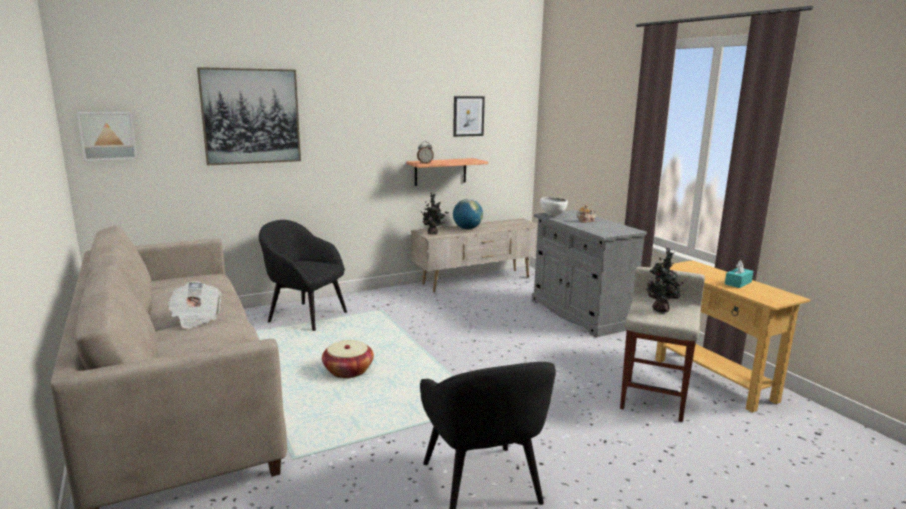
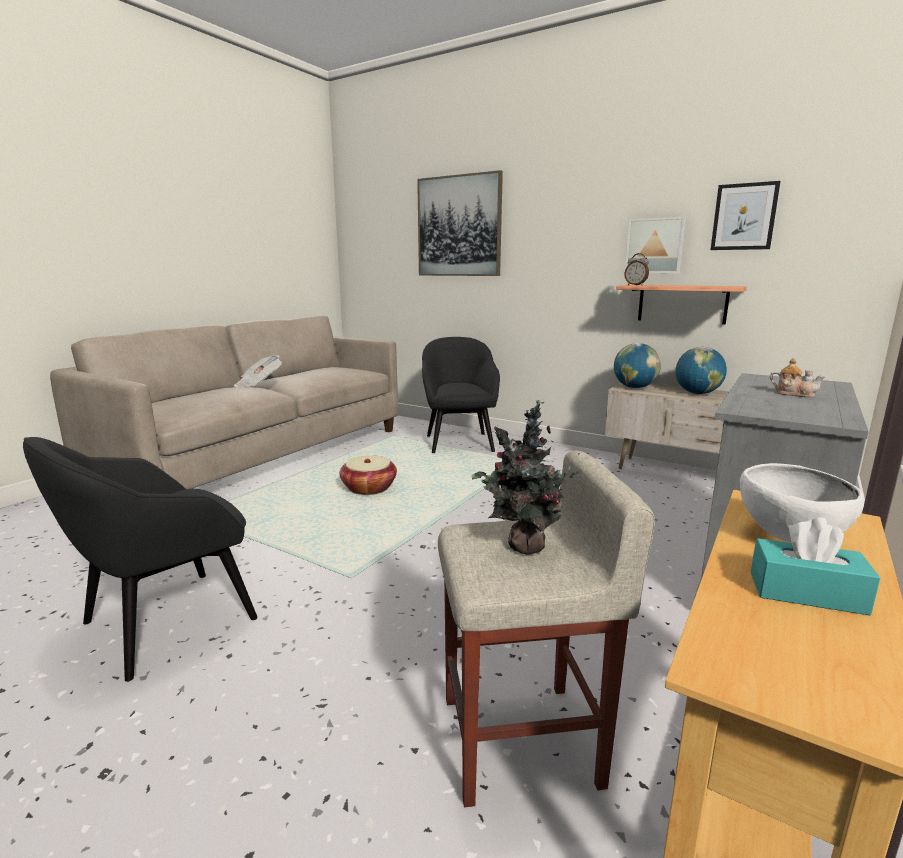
camera: 60 degrees right, 0 degrees up
picture [77,112,137,161] -> picture moved to [625,217,686,273]
potted plant [420,193,449,234] -> globe [614,343,661,388]
white bowl [540,197,568,216] -> white bowl moved to [740,463,864,542]

